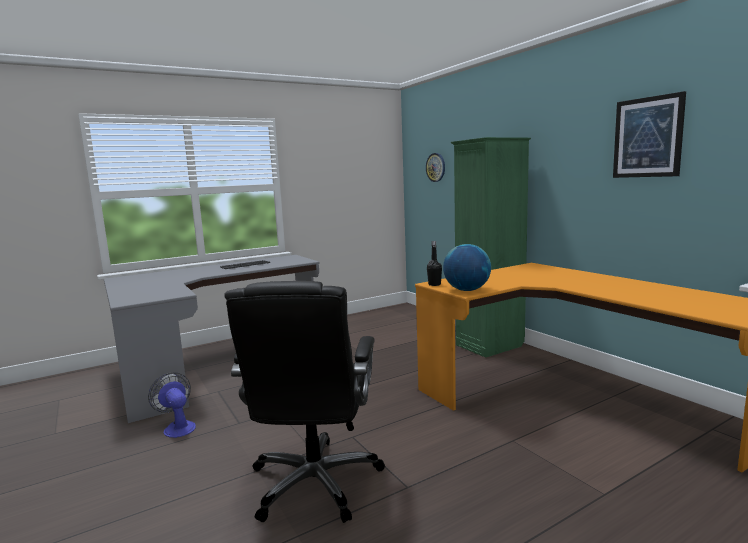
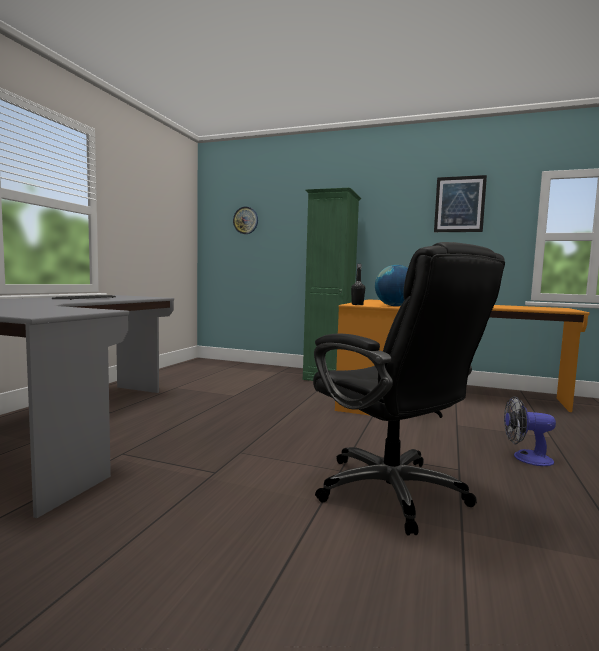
camera: 40 degrees left, 5 degrees down
fan [148,372,196,438] -> fan moved to [504,396,556,466]

